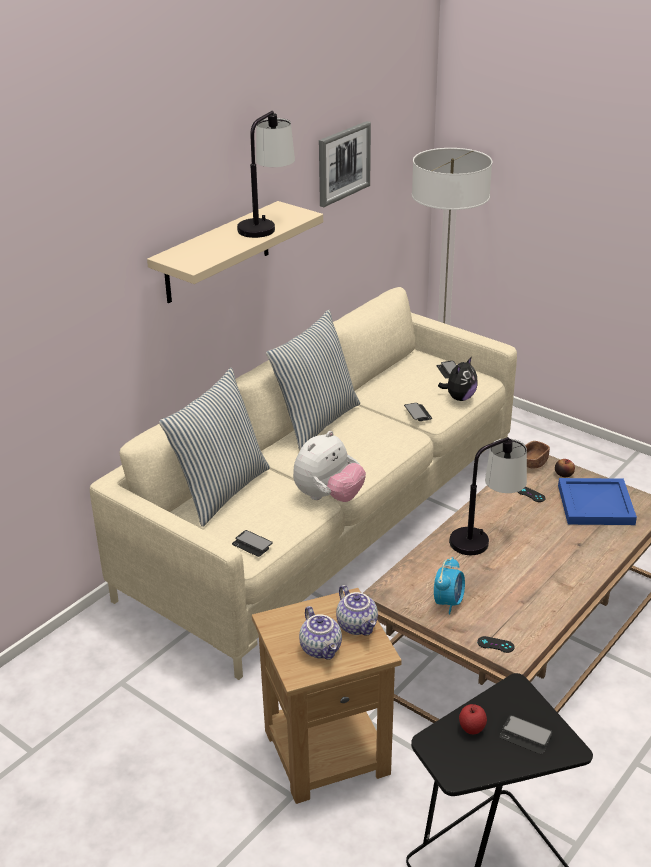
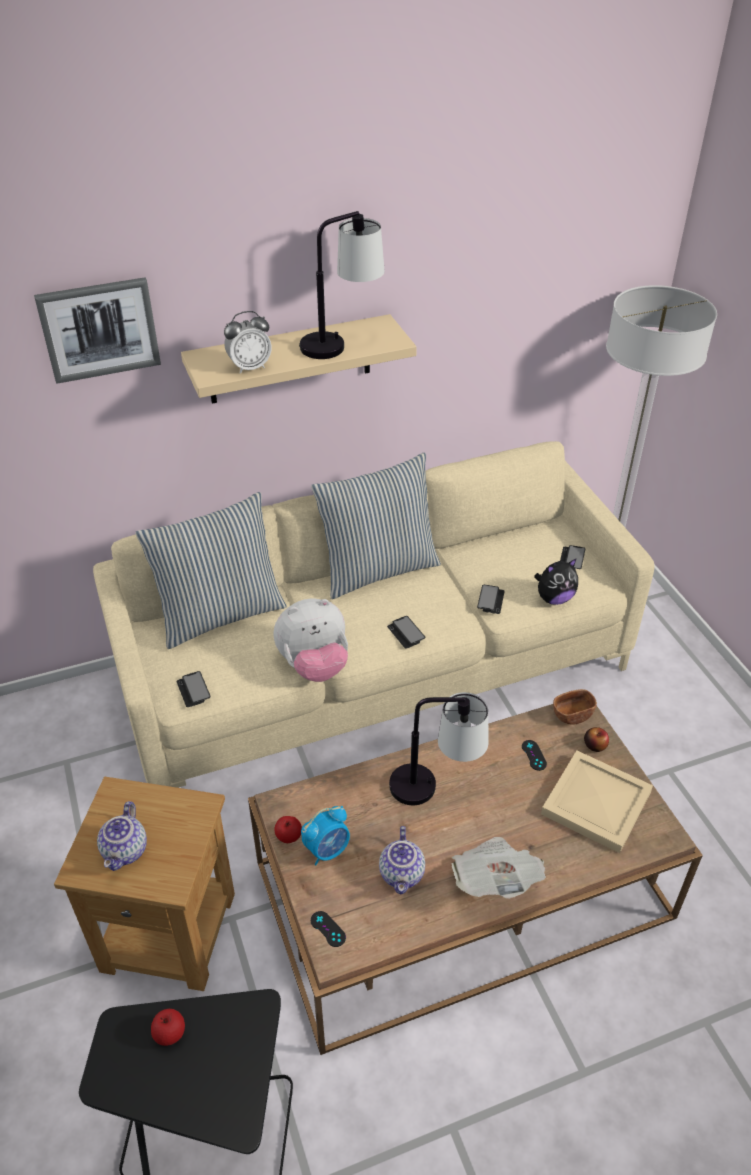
camera: 30 degrees right, 10 degrees up
picture [319,121,371,207] -> picture moved to [34,277,161,384]
teapot [336,585,378,636] -> teapot moved to [379,826,425,894]
phone [499,715,552,754] -> phone moved to [387,616,425,648]
blue tray [558,478,637,525] -> beige tray [541,750,653,853]
none -> alarm clock [224,311,272,374]
none -> apple [275,816,302,843]
none -> newspaper [452,837,546,899]

